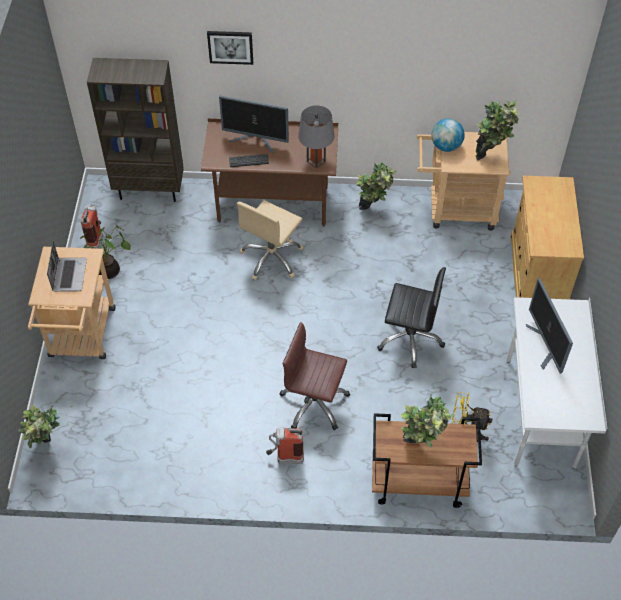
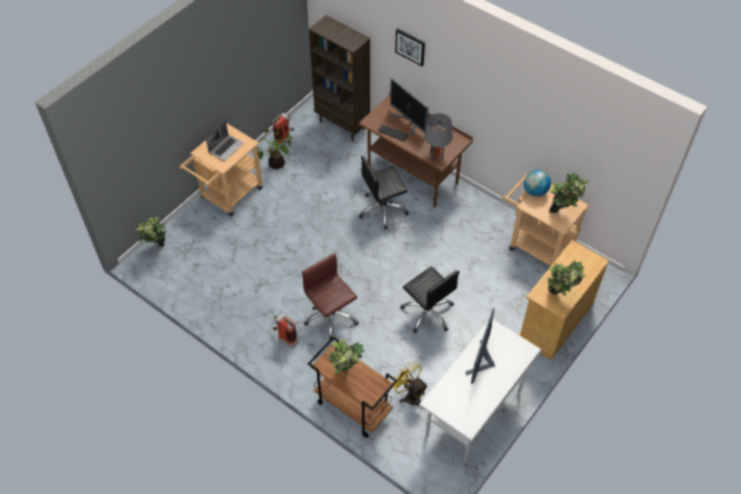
camera: 35 degrees right, 0 degrees up
beige office chair [237,200,303,280] -> black office chair [359,156,409,230]
potted plant [357,162,398,210] -> potted plant moved to [547,260,587,296]

